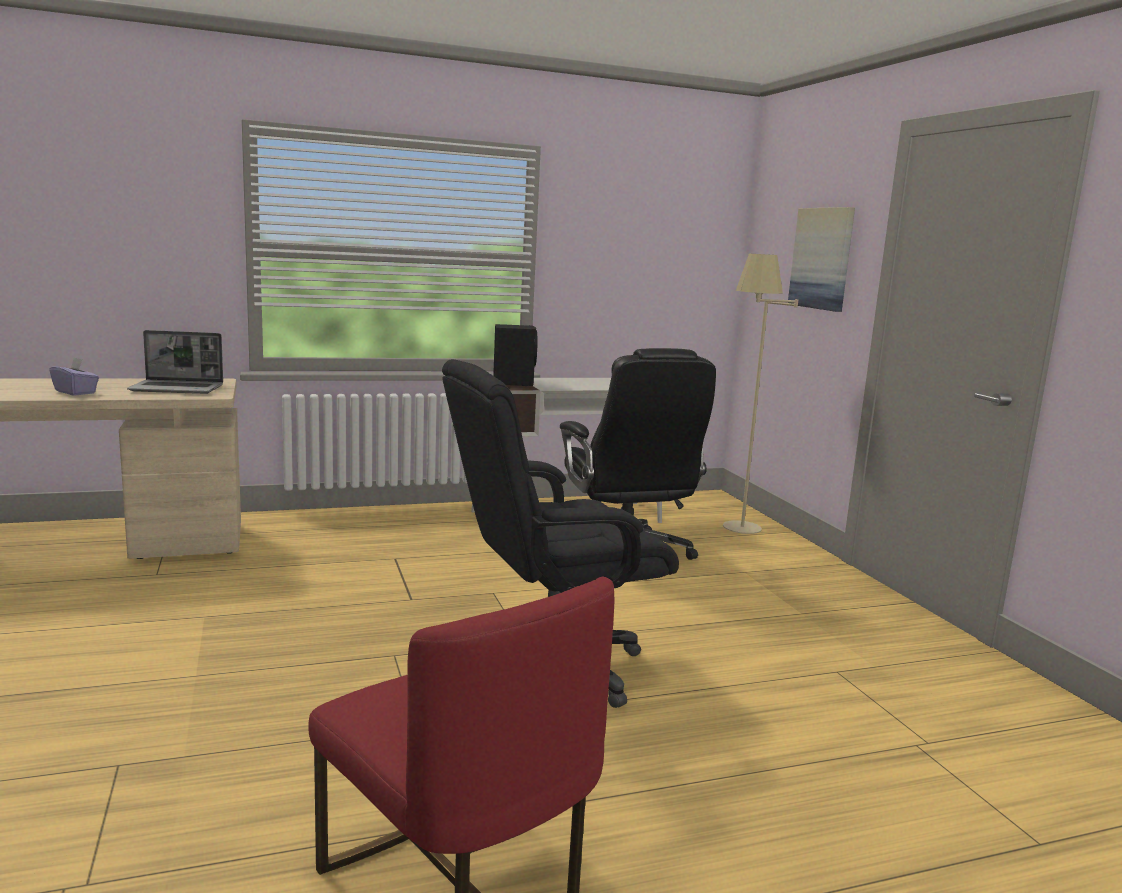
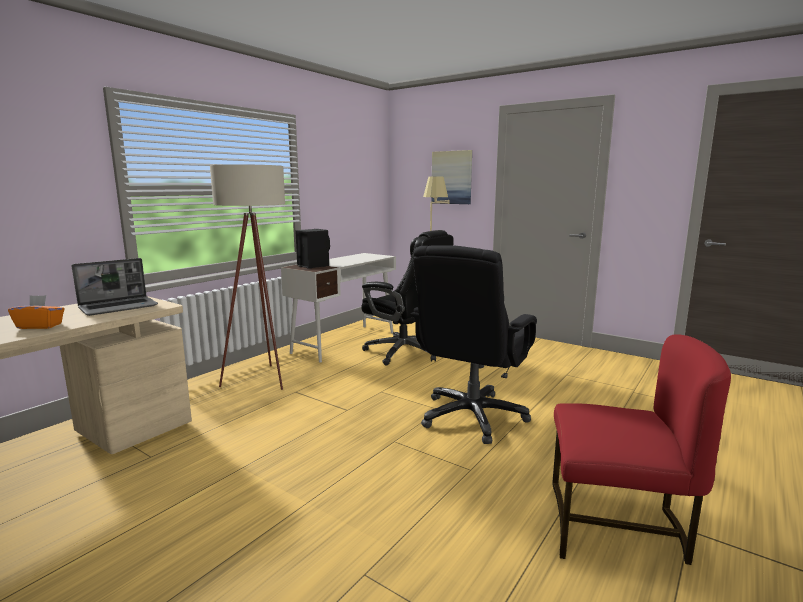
camera: 35 degrees left, 0 degrees up
purple tissue box [49,357,99,396] -> orange tissue box [8,295,65,329]
none -> beige floor lamp [210,164,285,390]

